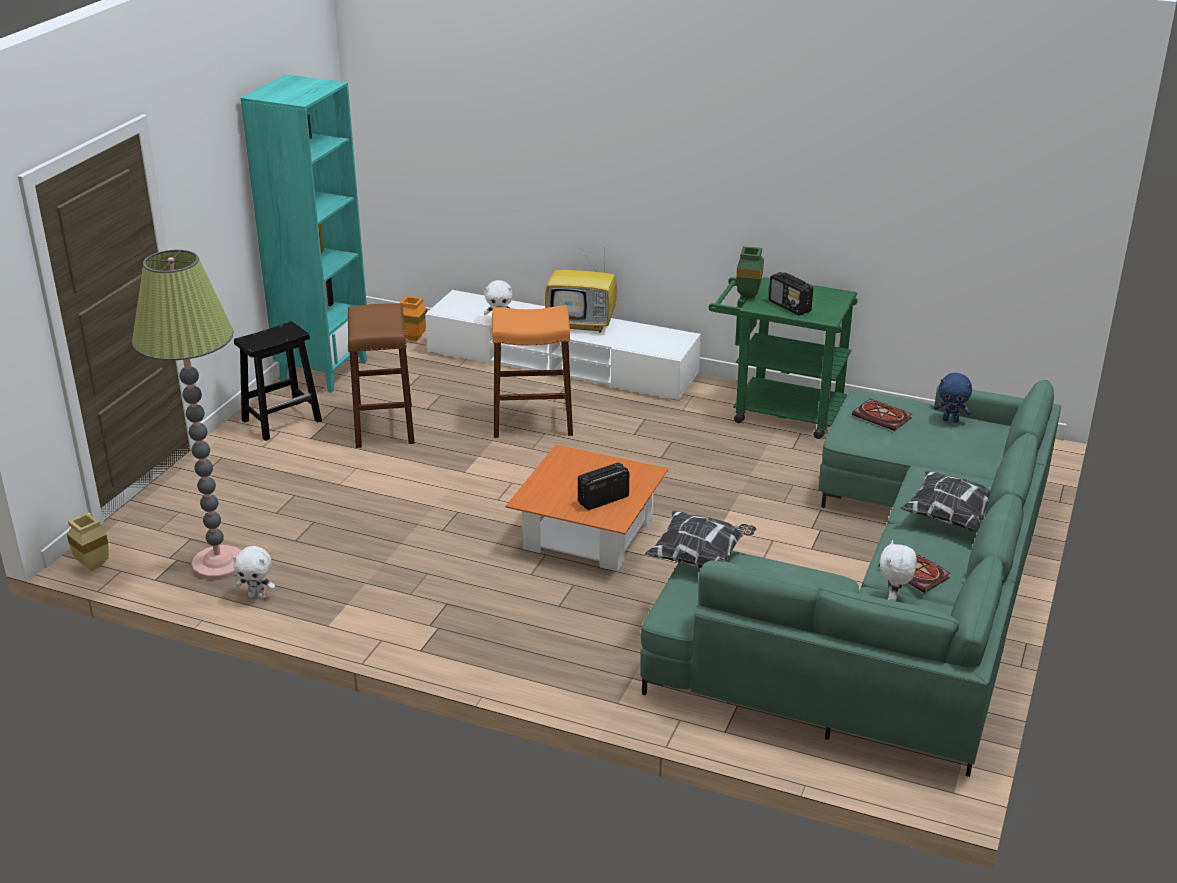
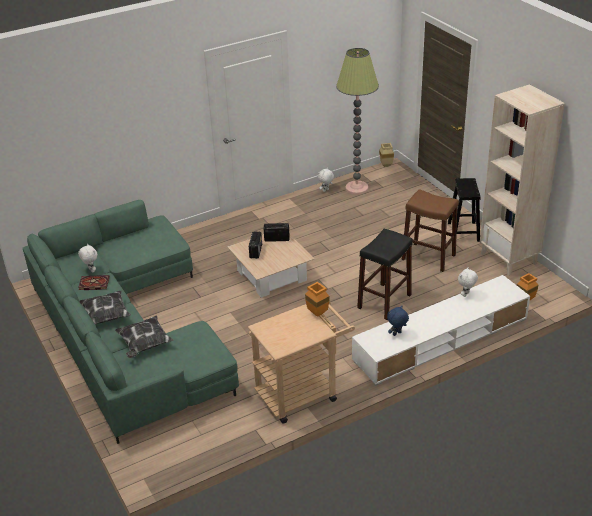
camera: 130 degrees right, 5 degrees up
turquoise bookcase [241,74,367,393] -> beige bookcase [480,84,565,276]
orange stool [492,306,573,438] -> black stool [357,229,413,320]
orange coffee table [506,445,669,571] -> beige coffee table [227,234,314,298]
television [545,243,617,332] -> none
pillow [644,511,756,568] -> pillow moved to [115,315,173,358]
green cart [708,277,858,439] -> beige cart [248,301,355,424]
green vase [736,246,764,298] -> orange vase [305,282,329,317]
radio [769,272,813,315] -> radio moved to [264,223,290,242]
book [852,399,912,431] -> none
blue plush toy [934,373,972,423] -> blue plush toy moved to [387,306,409,336]

